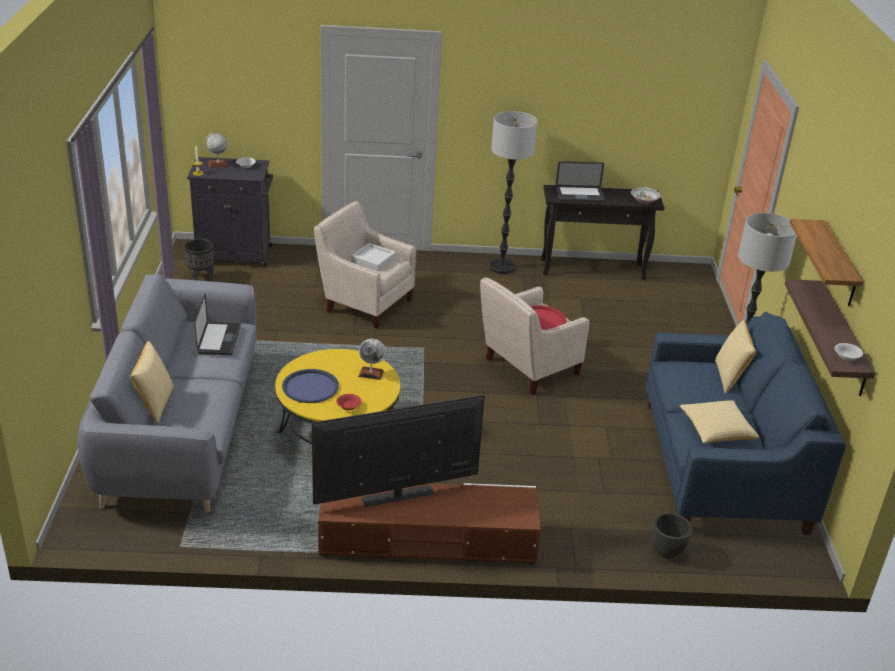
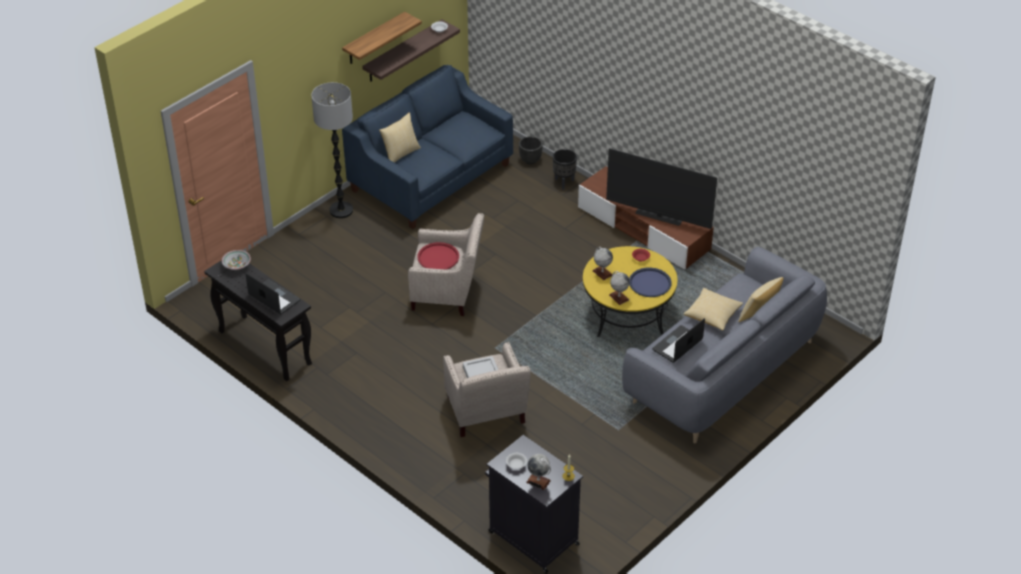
camera: 135 degrees left, 10 degrees up
black planter [184,239,214,281] -> black planter moved to [553,149,577,190]
floor lamp [489,111,537,274] -> none
pillow [680,400,759,443] -> pillow moved to [684,288,743,330]
none -> globe [609,271,630,305]

